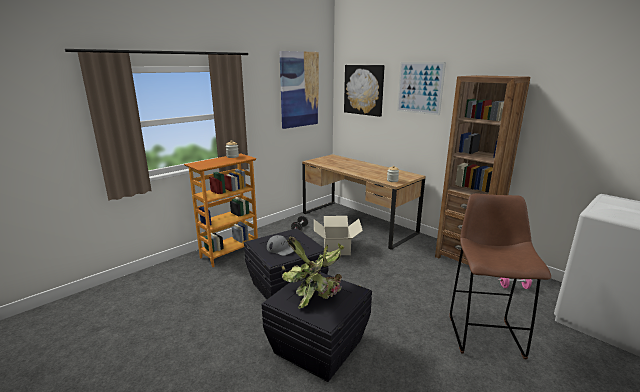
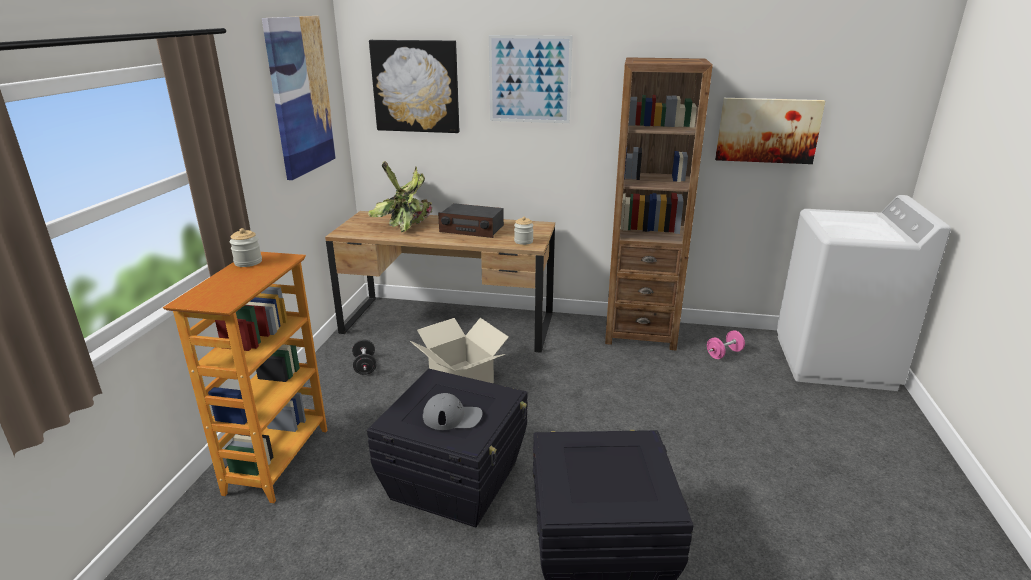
camera: 35 degrees left, 5 degrees up
potted plant [282,237,344,309] -> potted plant moved to [368,161,432,232]
brown stool [449,193,551,359] -> none
none -> radio [438,203,504,238]
none -> picture [715,98,825,164]

